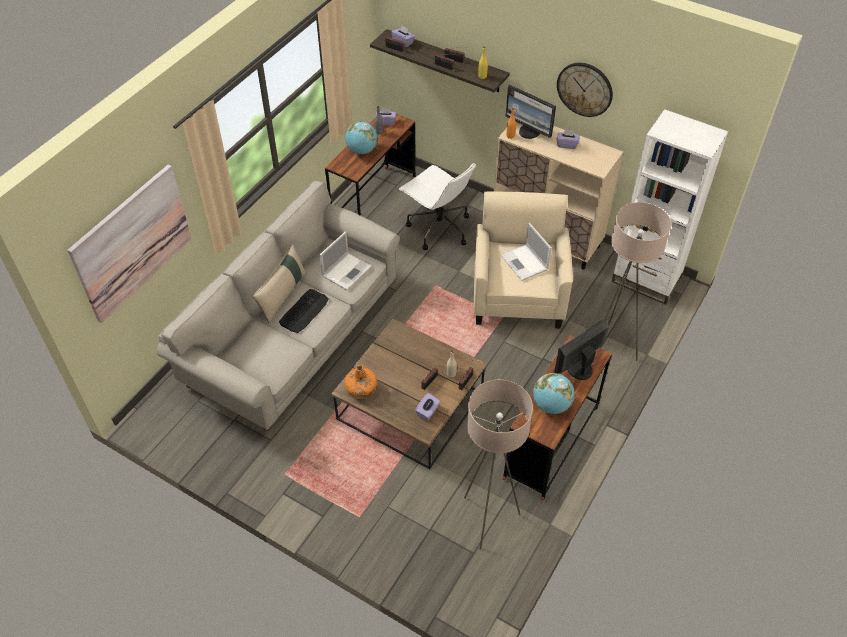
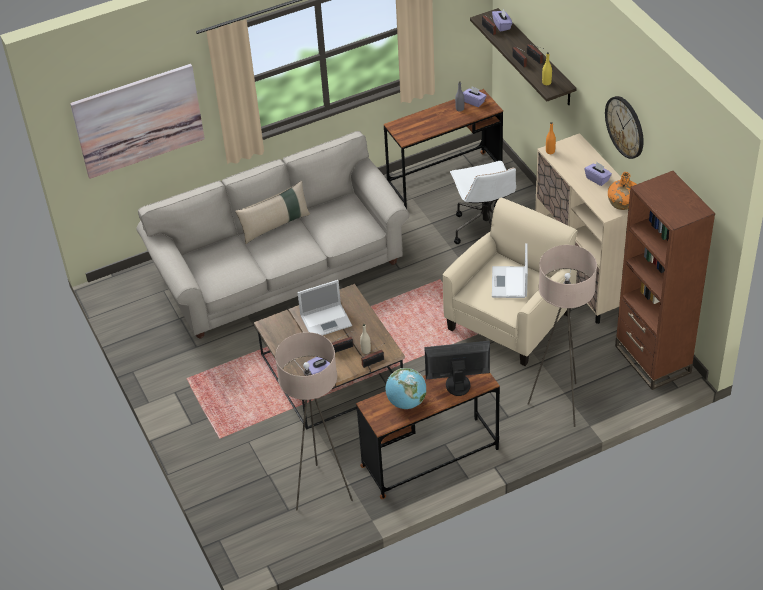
camera: 35 degrees right, 5 degrees down
keyboard [279,289,329,333] -> none
laptop [319,231,372,290] -> laptop moved to [297,280,352,336]
globe [345,121,378,154] -> none
orange bottle [345,365,377,399] -> orange bottle moved to [608,172,637,210]
monitor [505,85,556,139] -> none
white bookcase [612,109,728,305] -> brown bookcase [615,171,715,390]

